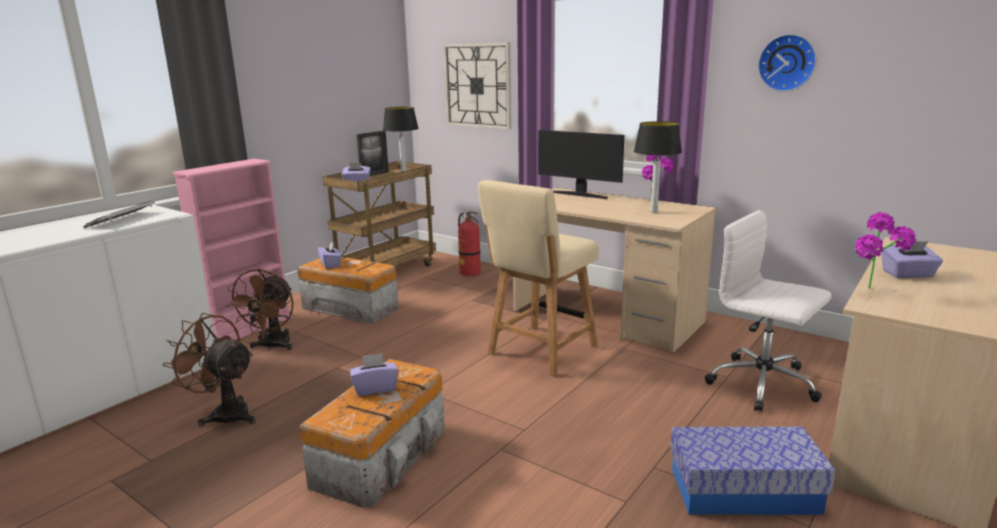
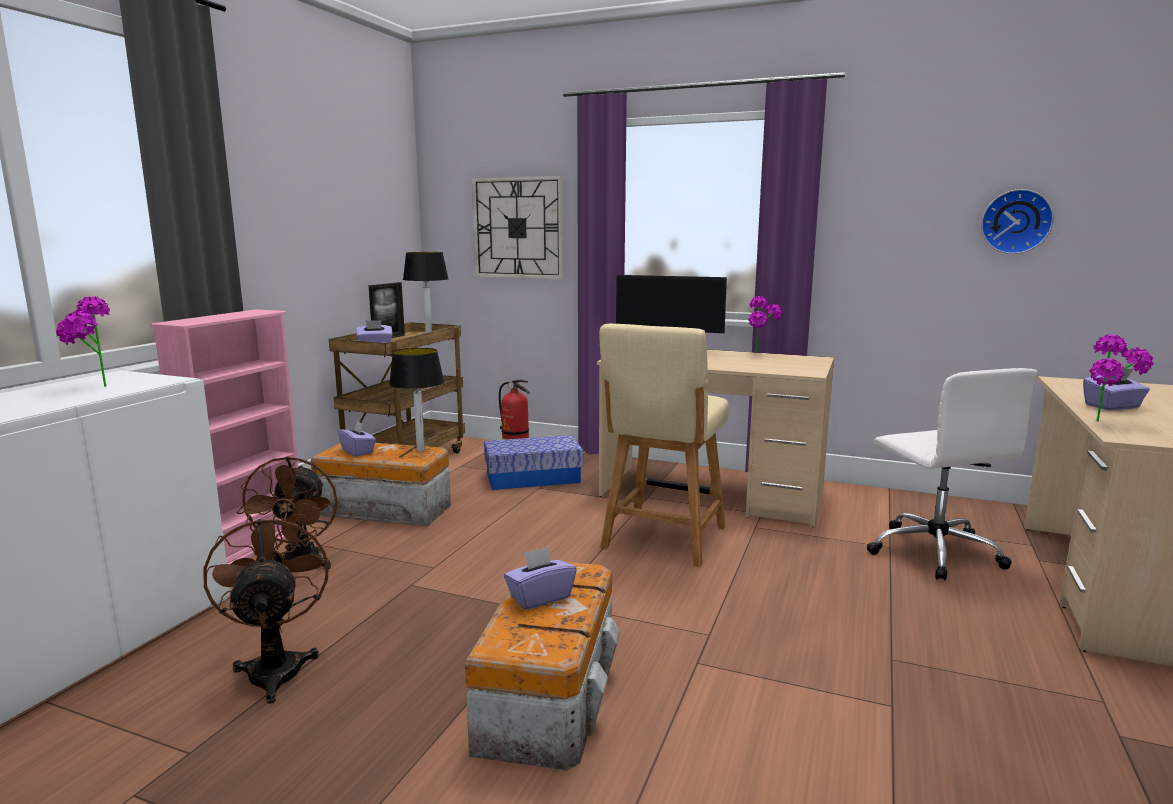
camera: 15 degrees left, 5 degrees down
keyboard [83,201,155,228] -> potted plant [56,297,110,387]
brown fan [163,313,255,427] -> brown fan turned 60 degrees clockwise [203,513,329,704]
table lamp [634,121,682,213] -> table lamp moved to [389,348,444,452]
storage box [670,427,836,515] -> storage box moved to [484,435,583,490]
white office chair [705,210,832,412] -> white office chair turned 135 degrees counterclockwise [867,368,1038,580]
wall clock [758,34,817,92] -> wall clock moved to [981,189,1054,254]

